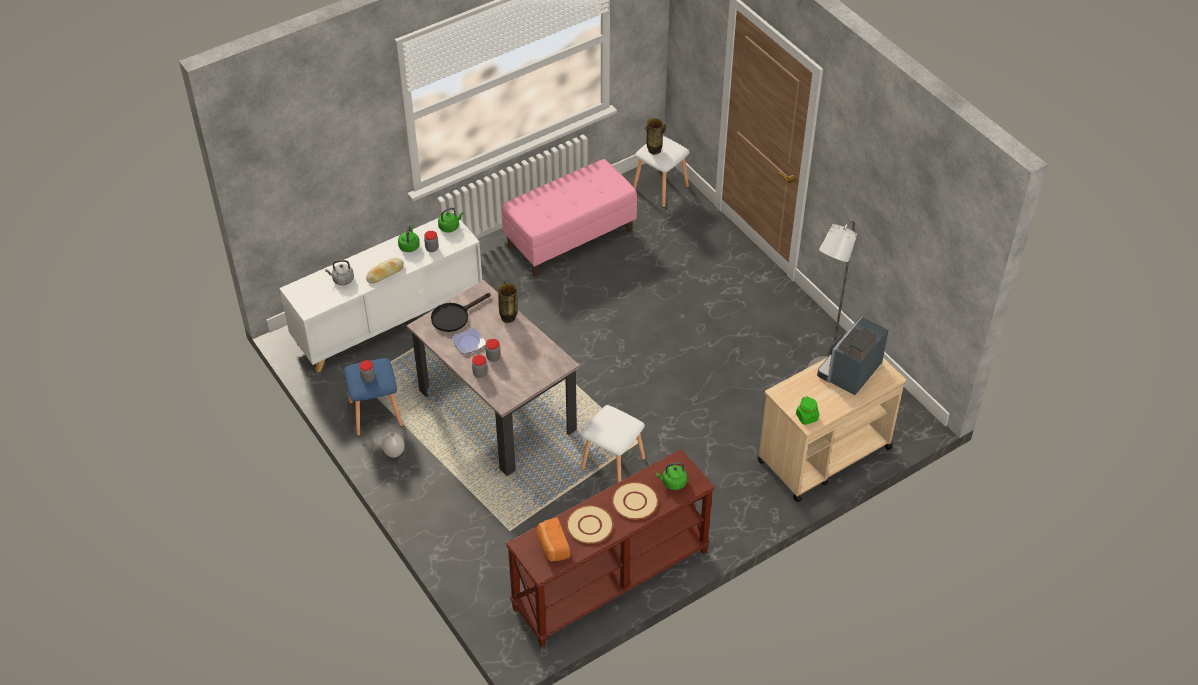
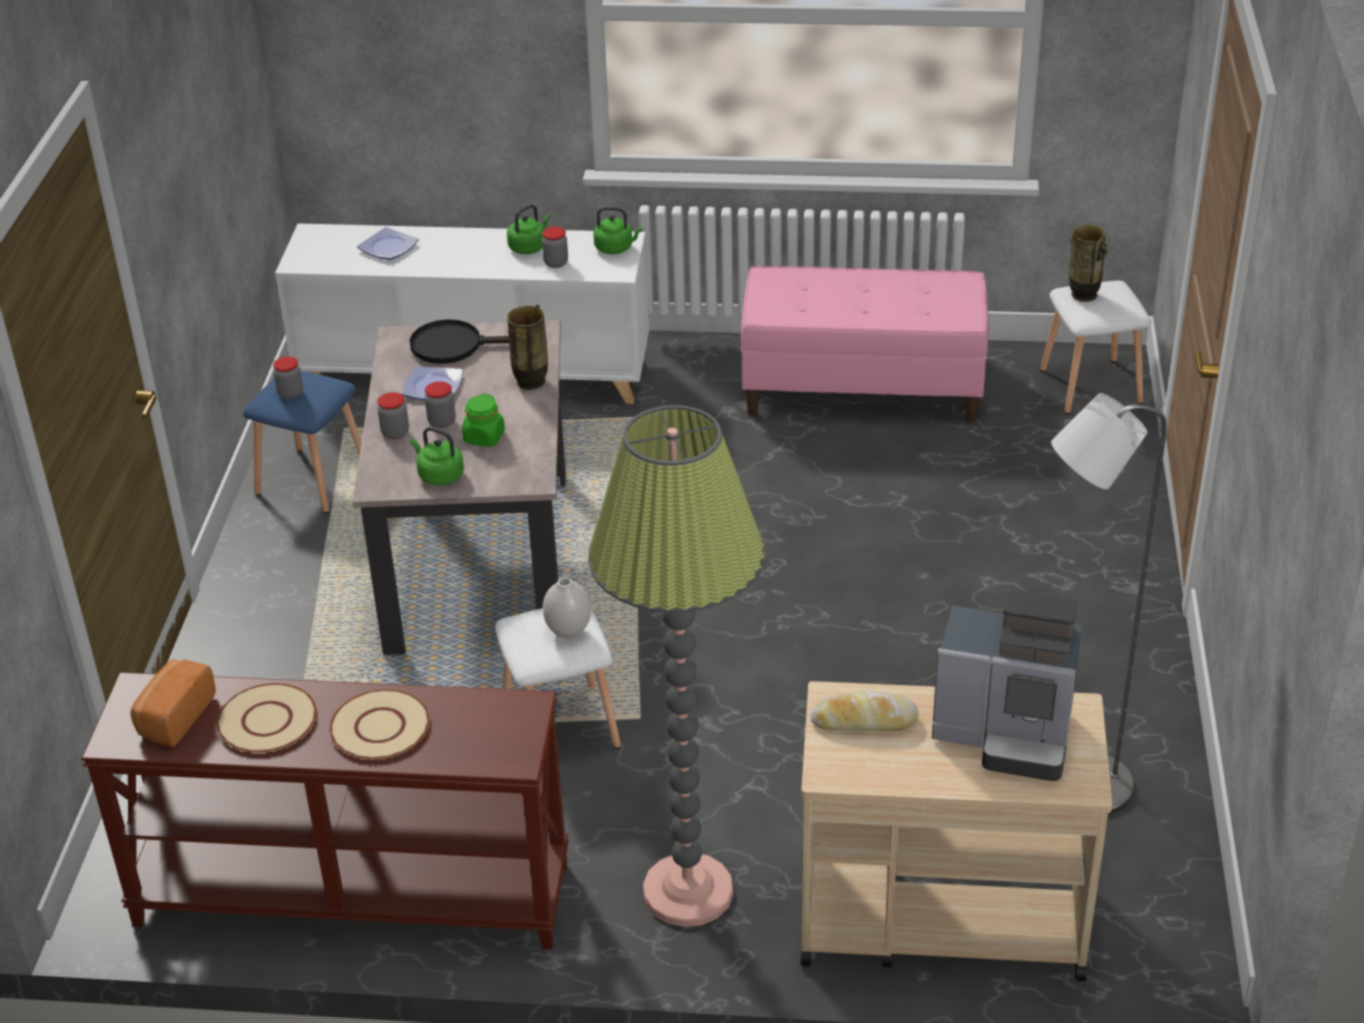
camera: 40 degrees right, 10 degrees down
grey kettle [325,260,354,285] -> plate [357,227,419,260]
bread [366,258,404,284] -> bread moved to [810,691,919,731]
white vase [382,432,405,458] -> white vase moved to [543,577,591,639]
green kettle [655,462,687,490] -> green kettle moved to [410,427,464,485]
green jar [796,396,819,425] -> green jar moved to [462,394,505,447]
coffee machine [817,315,889,395] -> coffee machine turned 150 degrees counterclockwise [932,590,1082,781]
none -> floor lamp [588,405,765,927]

